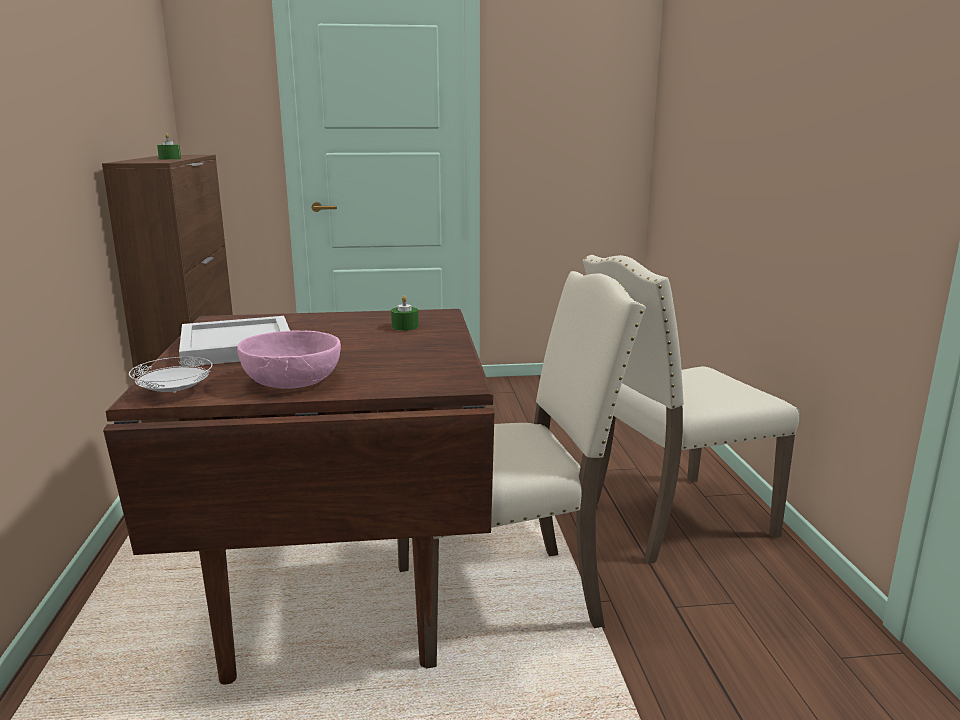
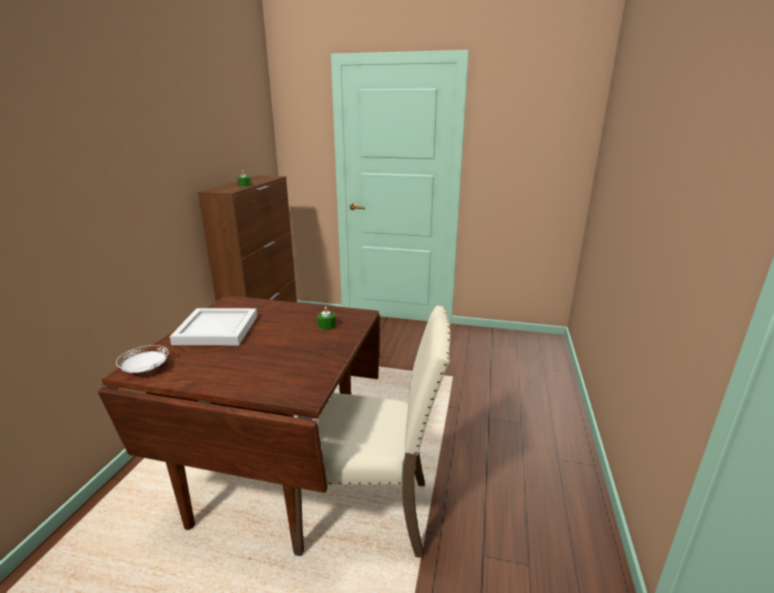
camera: 20 degrees right, 5 degrees up
pink bowl [237,330,341,389] -> none
beige chair [582,255,800,564] -> none

